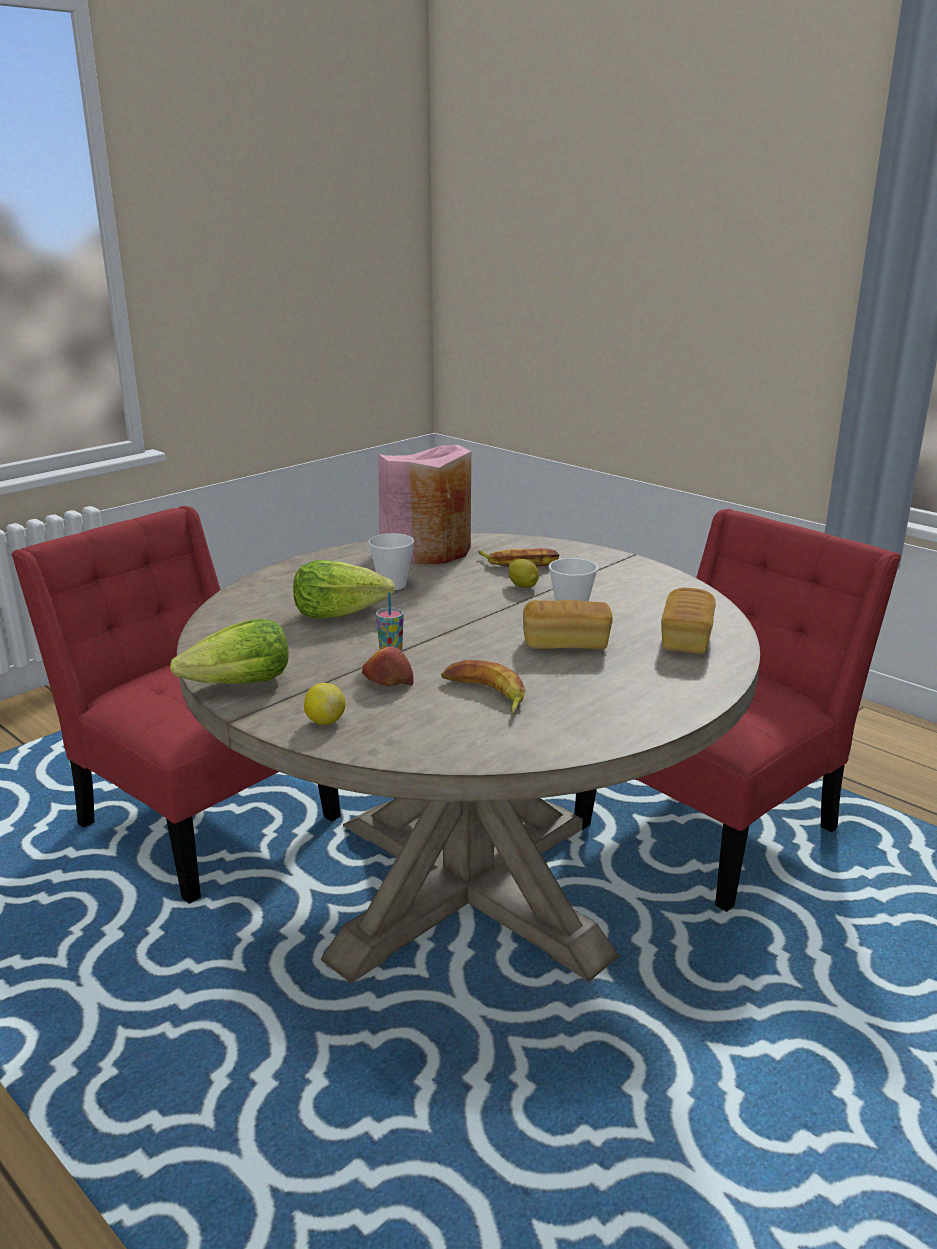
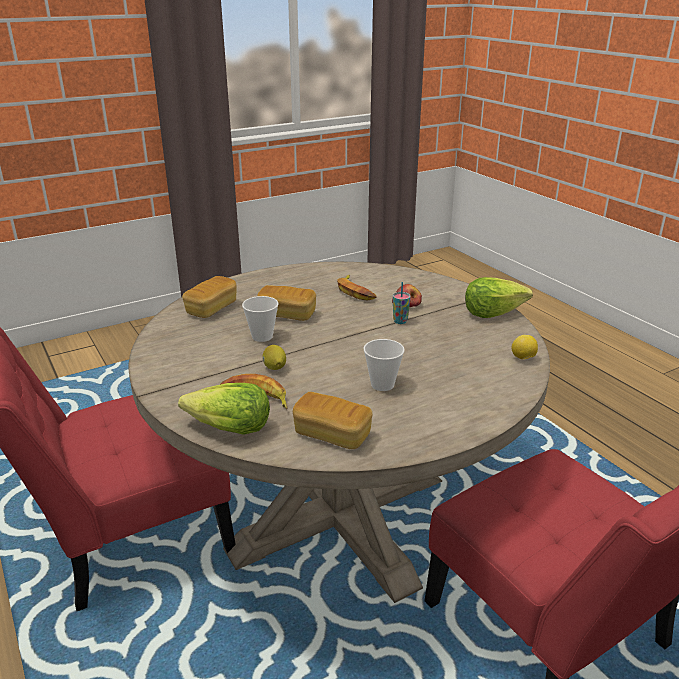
camera: 165 degrees left, 5 degrees up
lettuce [293,560,395,618] -> lettuce moved to [178,383,270,435]
lemon [304,683,345,725] -> lemon moved to [511,335,538,359]
pink vase [378,445,471,565] -> bread [293,392,373,449]

